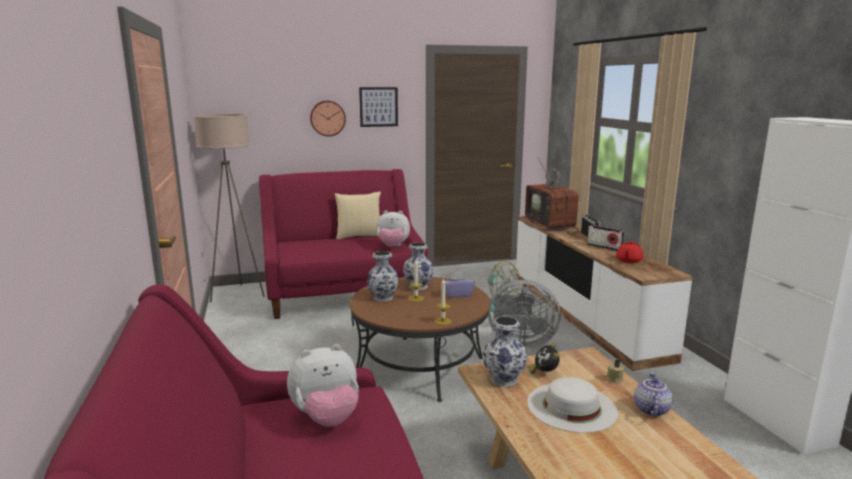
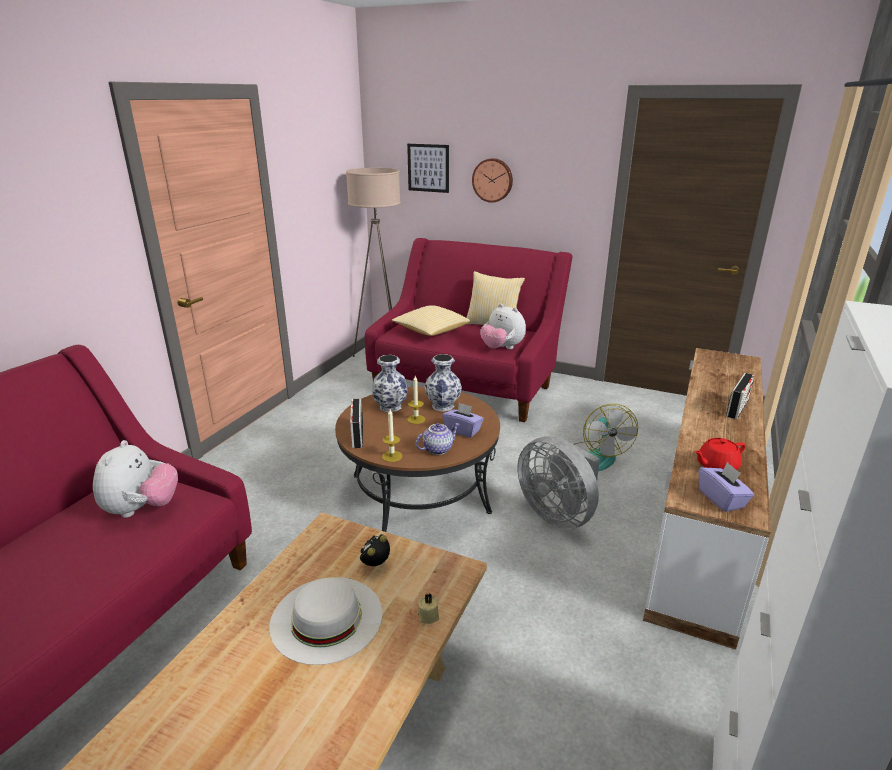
camera: 40 degrees right, 10 degrees up
plush toy [287,344,359,427] -> plush toy turned 105 degrees counterclockwise [93,440,178,518]
picture [359,87,398,127] -> picture moved to [407,144,449,193]
vase [482,316,528,387] -> none
television [525,157,579,234] -> none
radio [587,225,625,251] -> radio moved to [350,399,363,448]
teapot [634,373,673,416] -> teapot moved to [416,423,460,455]
none -> pillow [392,305,470,336]
none -> purple tissue box [699,462,754,512]

